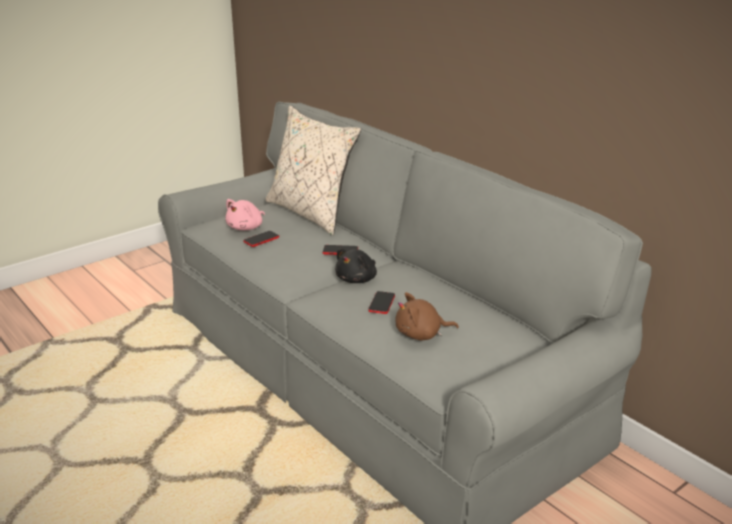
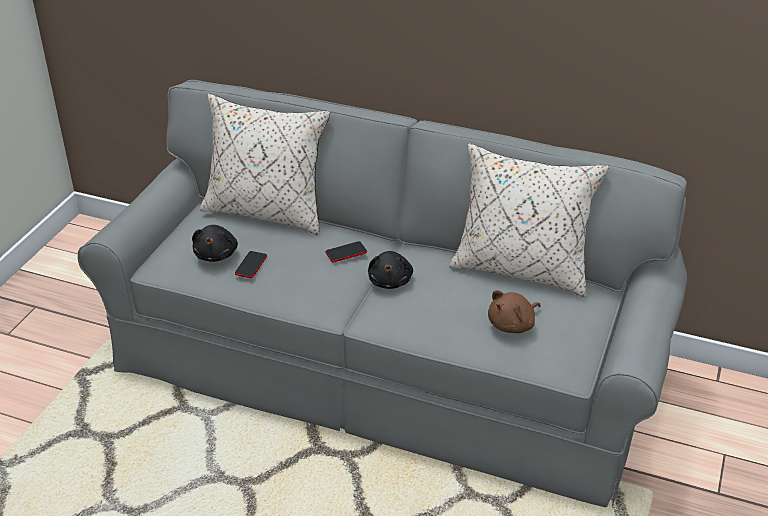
camera: 30 degrees left, 10 degrees up
pink plush toy [225,199,265,230] -> black plush toy [192,225,238,262]
phone [369,291,395,314] -> none
none -> beige pillow [449,143,609,297]

